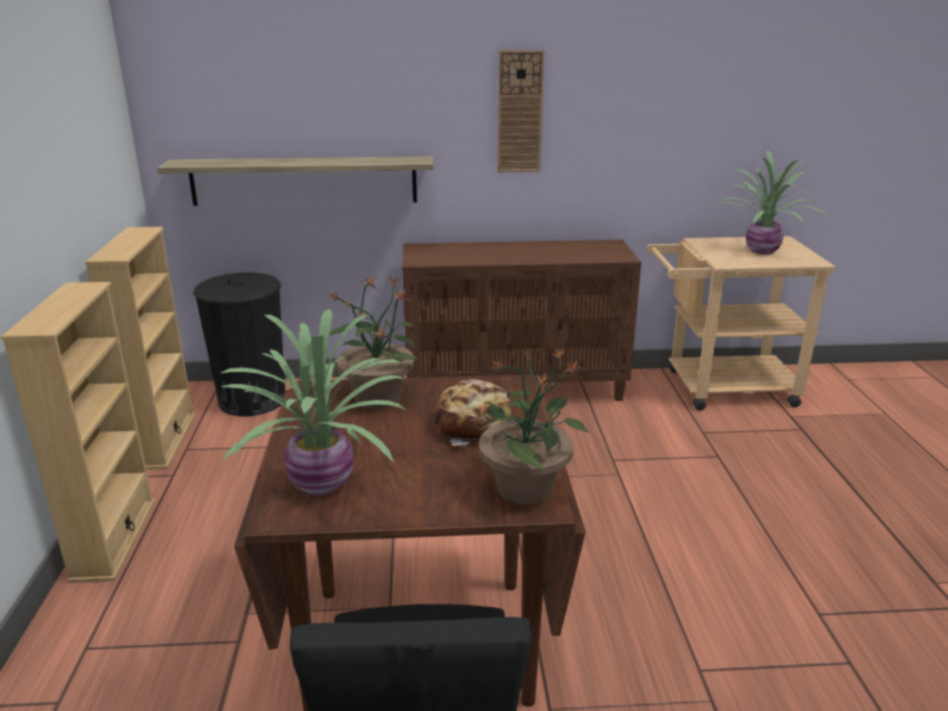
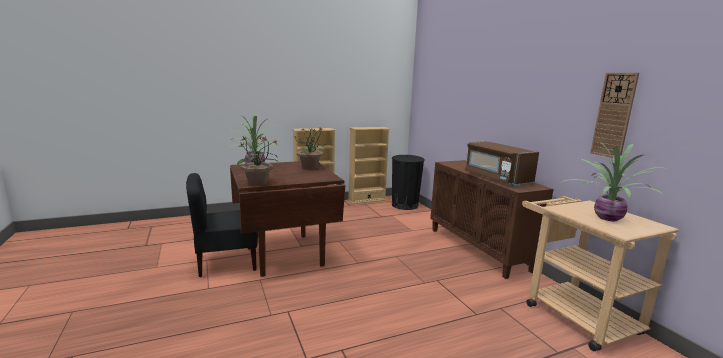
camera: 70 degrees right, 10 degrees down
shelf [157,156,434,206] -> none
bread [435,379,511,446] -> none
wall clock [498,50,544,172] -> wall clock moved to [590,73,639,158]
none -> brown microwave [465,141,539,186]

